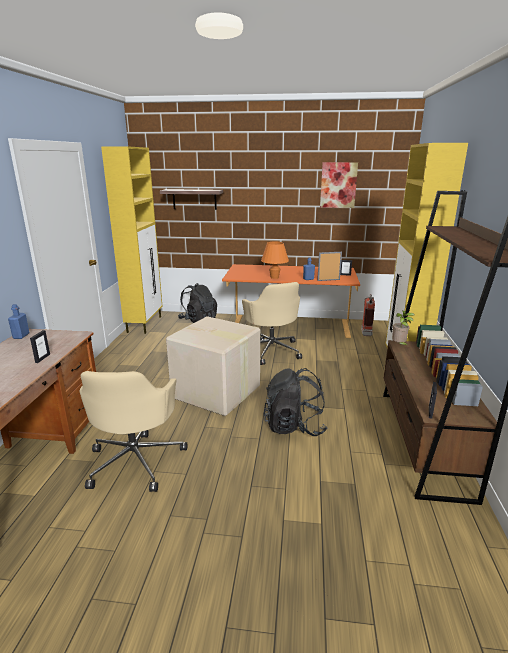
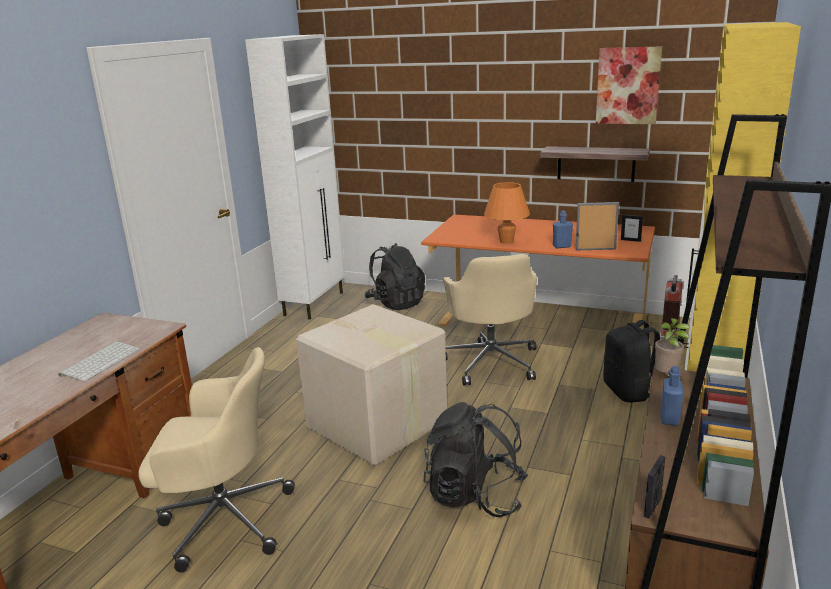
camera: 15 degrees right, 0 degrees up
blue bottle [8,304,29,339] -> blue bottle moved to [661,366,683,426]
picture frame [30,330,50,363] -> keyboard [58,341,140,382]
beige office chair [80,371,187,492] -> beige office chair turned 105 degrees counterclockwise [139,347,295,573]
yellow cabinet [101,146,163,334] -> white cabinet [245,34,345,320]
shelf [160,189,223,210] -> shelf moved to [540,146,650,182]
none -> black backpack [603,320,660,403]

